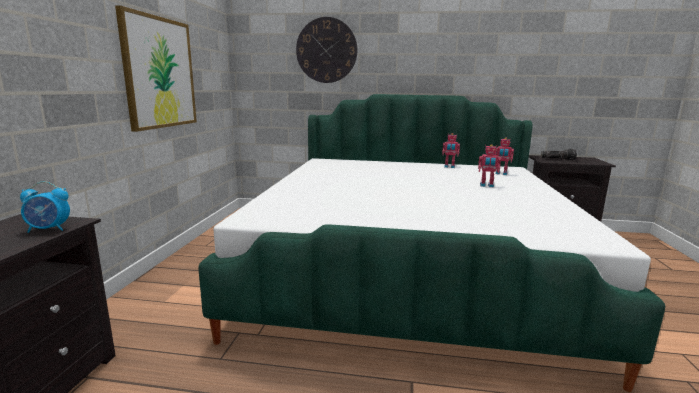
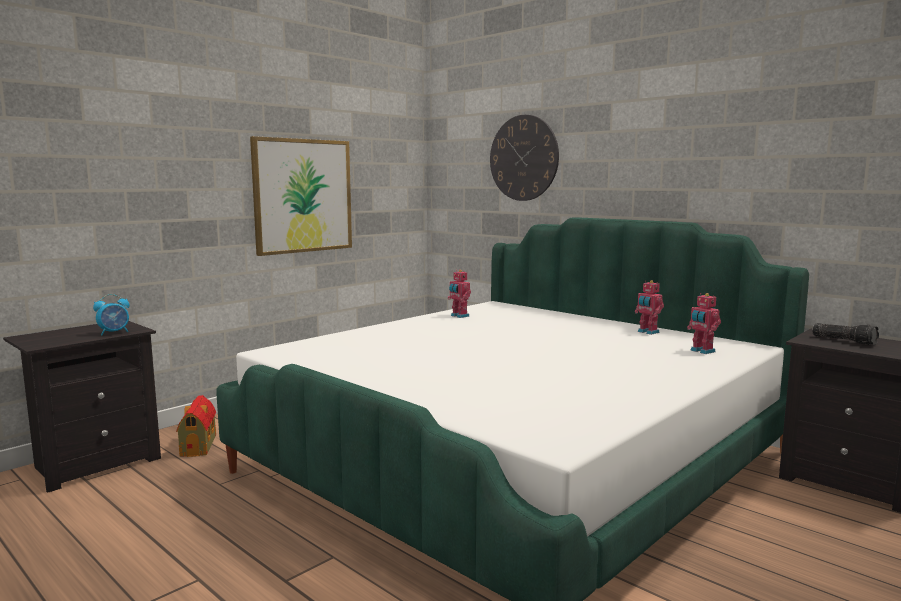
camera: 35 degrees right, 5 degrees down
alarm clock [20,181,70,233] -> alarm clock turned 60 degrees counterclockwise [93,294,130,335]
toy robot [478,144,501,187] -> toy robot moved to [448,270,471,318]
none -> toy house [176,395,216,457]

